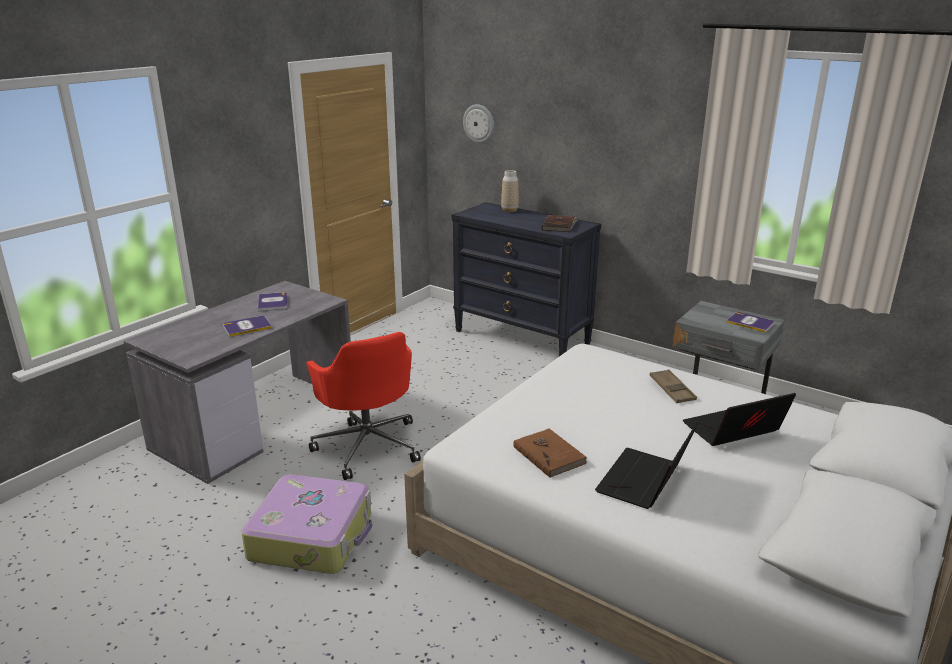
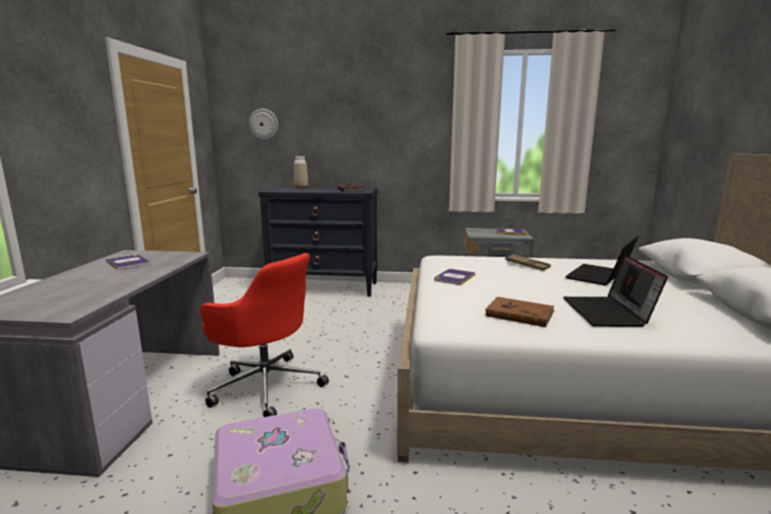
camera: 30 degrees left, 10 degrees down
book [223,316,272,337] -> book moved to [434,269,476,286]

